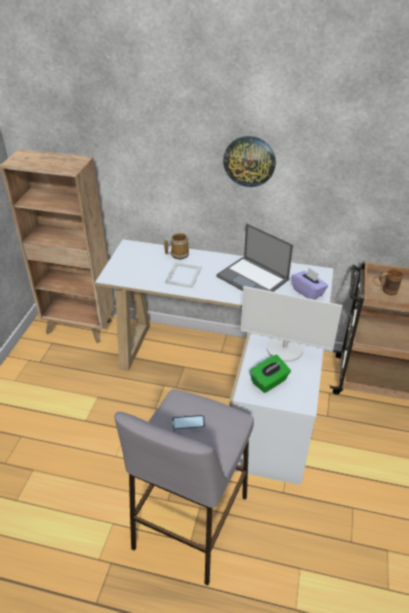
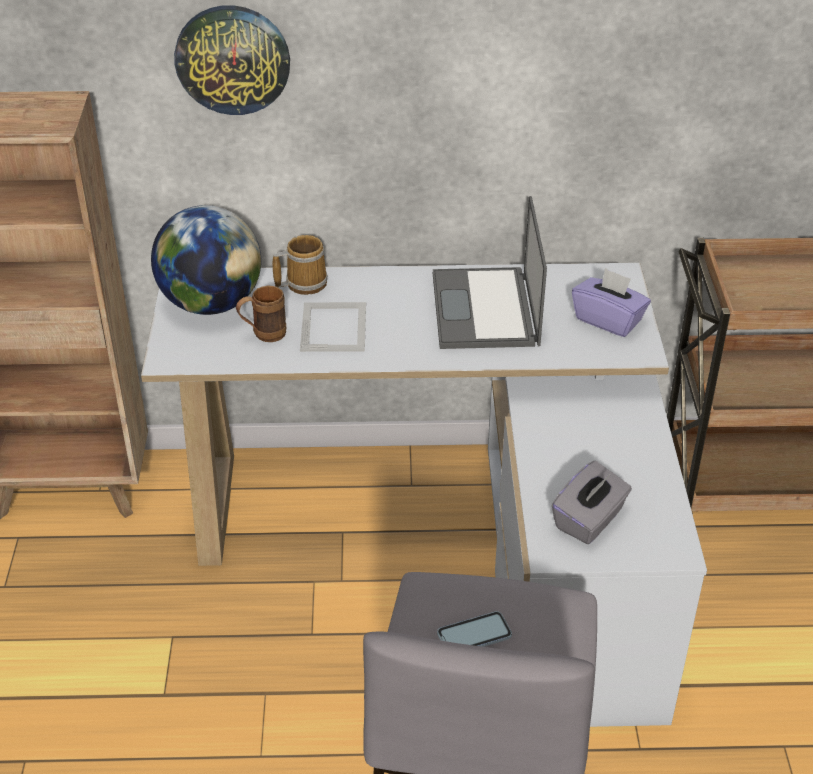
camera: 15 degrees left, 0 degrees up
laptop [216,223,293,292] -> laptop turned 60 degrees clockwise [433,196,547,349]
wall clock [223,136,276,187] -> wall clock moved to [174,5,290,115]
monitor [241,286,343,362] -> none
green tissue box [250,355,291,393] -> grey tissue box [552,461,632,544]
brown mug [379,269,403,295] -> brown mug moved to [236,285,286,342]
none -> globe [151,205,261,315]

